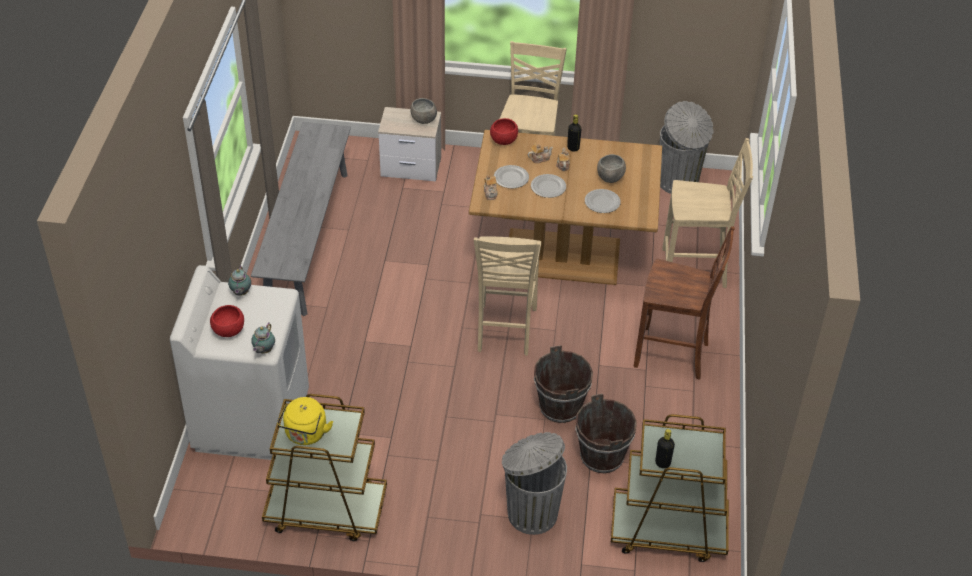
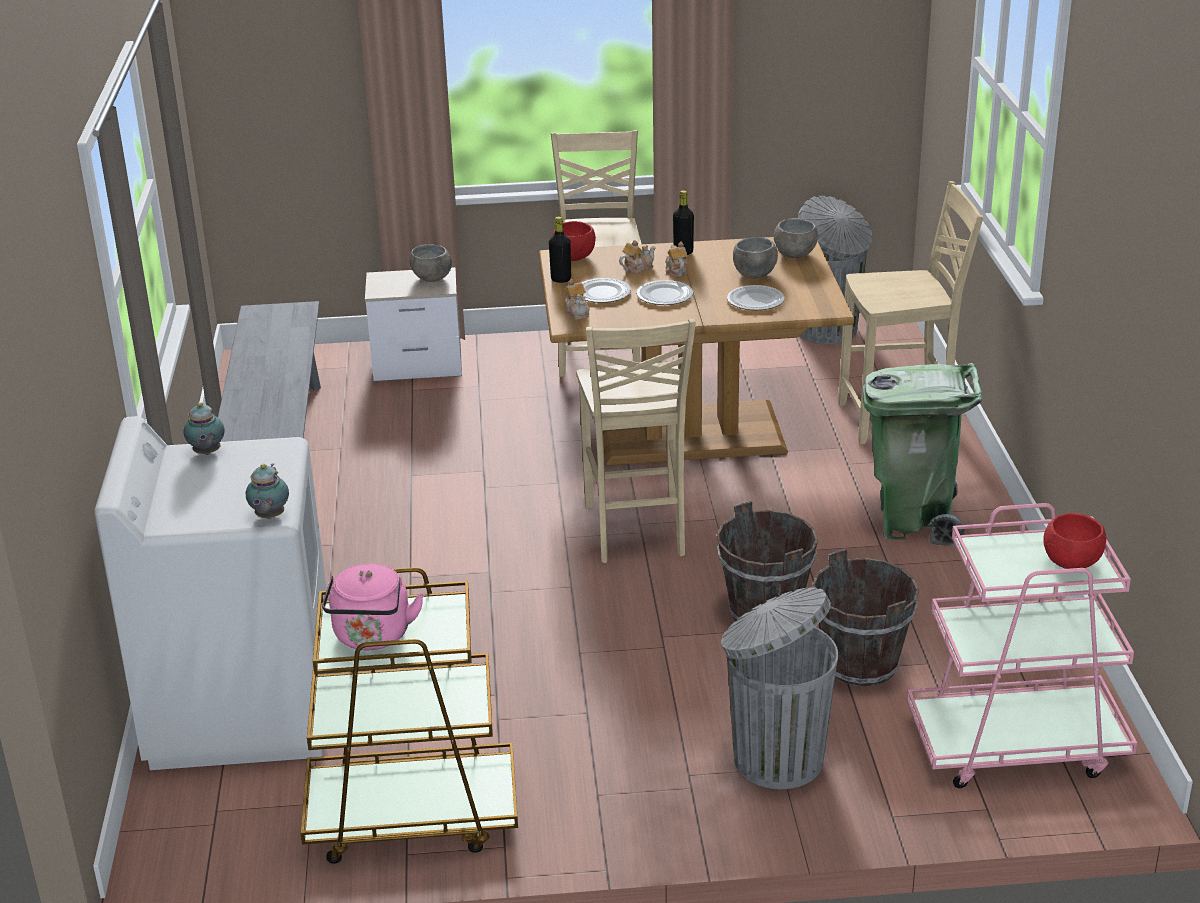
camera: 10 degrees left, 15 degrees down
red bowl [210,305,244,337] -> red bowl moved to [1043,513,1106,569]
yellow kettle [277,397,333,445] -> pink kettle [322,563,424,650]
brown cart [611,414,729,562] -> pink cart [907,503,1137,788]
brown chair [634,226,735,380] -> green trash can [863,363,982,546]
black bottle [655,429,675,468] -> black bottle moved to [549,217,571,283]
none -> grey bowl [774,218,818,258]

